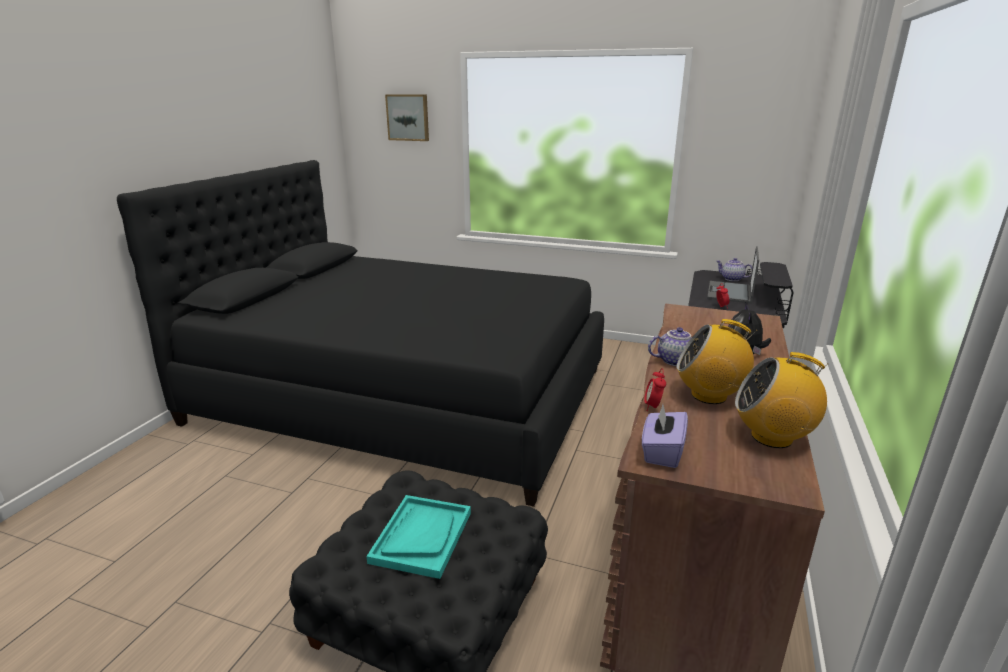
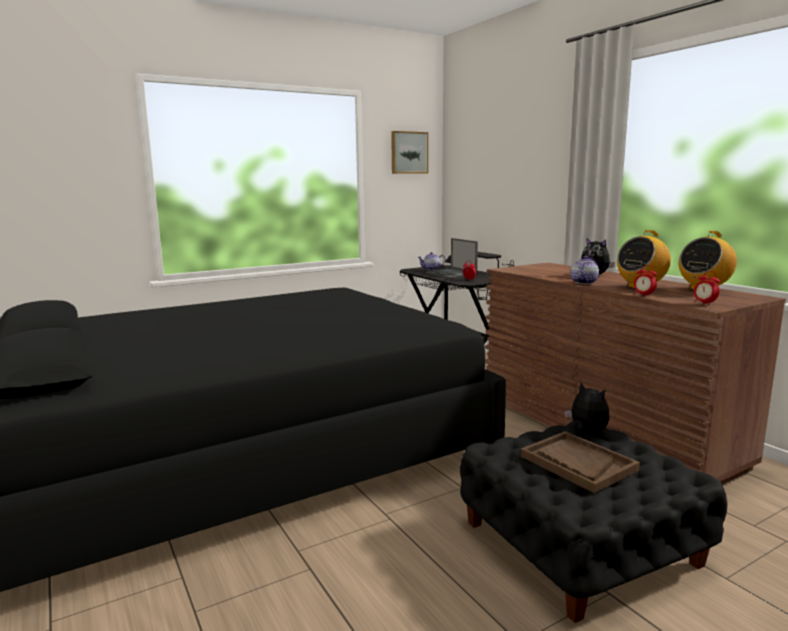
camera: 50 degrees left, 10 degrees down
turquoise tray [366,495,471,579] -> brown tray [521,431,640,493]
picture [385,94,429,141] -> picture moved to [391,131,428,174]
purple tissue box [642,404,688,468] -> alarm clock [694,271,720,304]
none -> plush toy [564,382,610,433]

